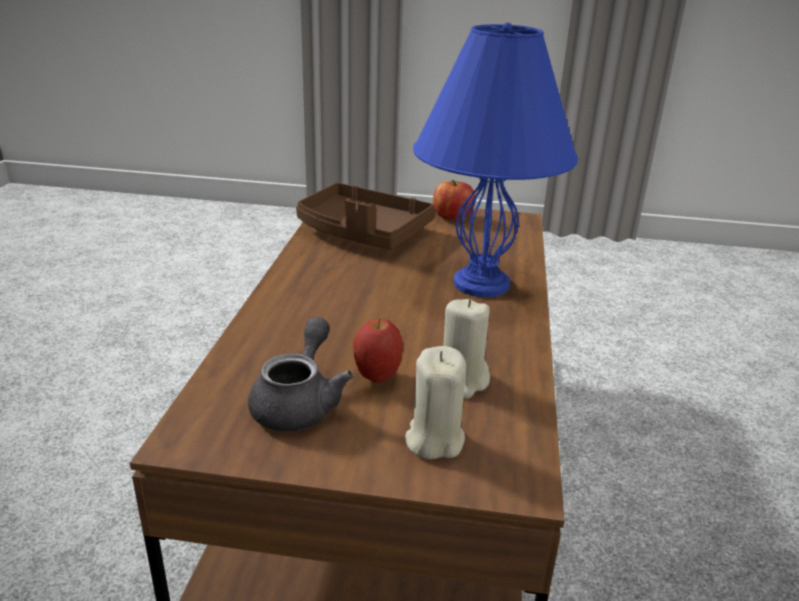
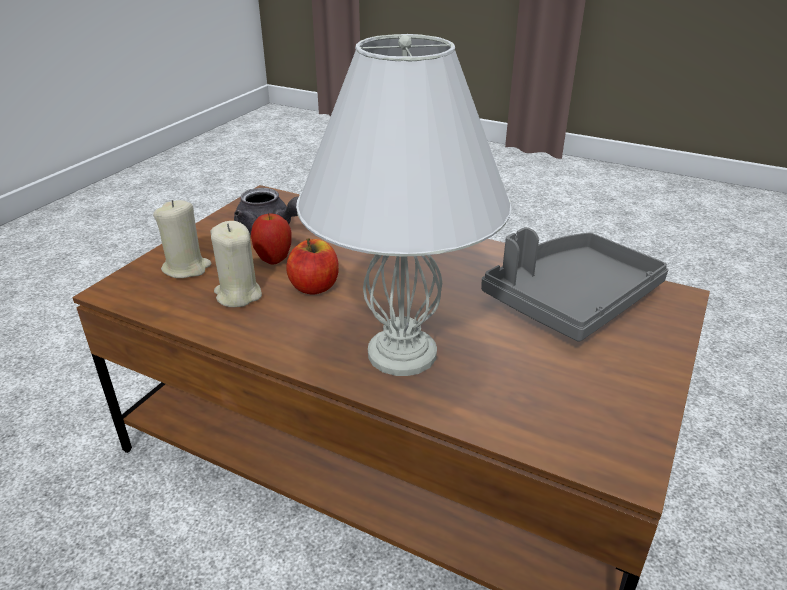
camera: 110 degrees right, 5 degrees up
brown tray [296,183,436,250] -> grey tray [481,227,668,342]
blue table lamp [413,22,578,297] -> white table lamp [296,34,511,376]
apple [433,180,475,220] -> apple moved to [286,238,339,294]

